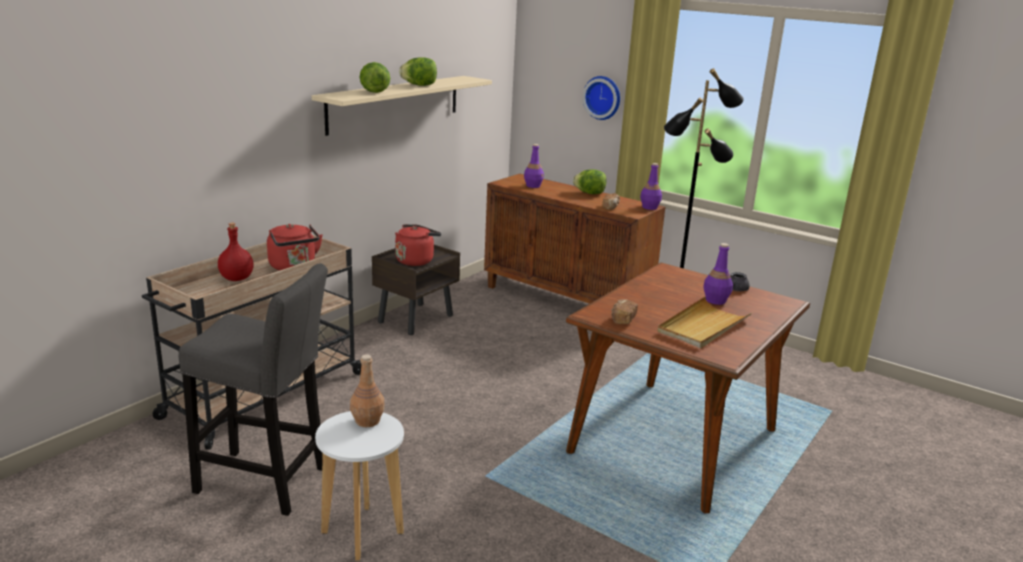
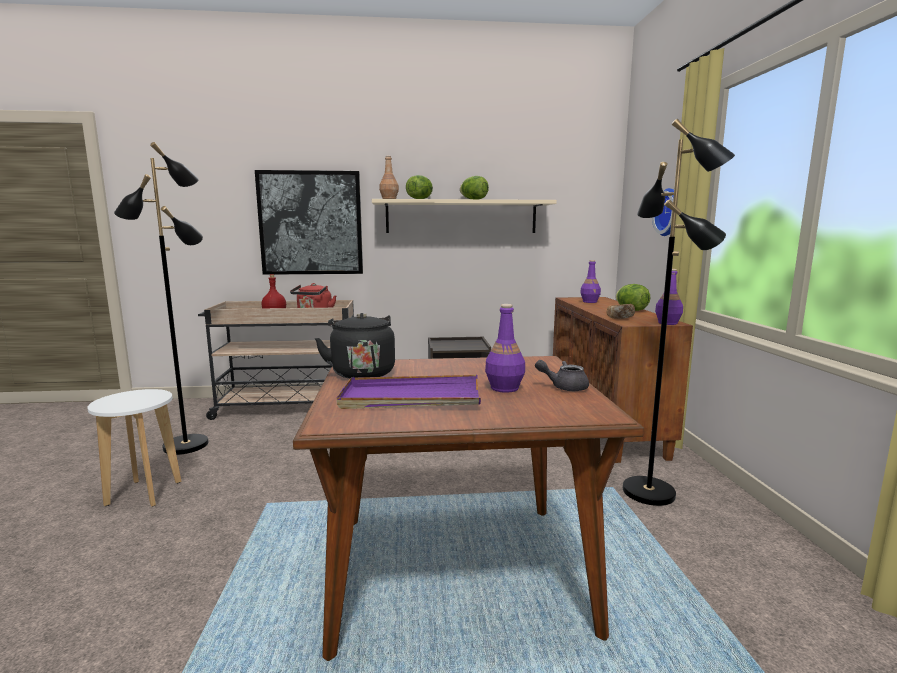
camera: 50 degrees right, 10 degrees down
grey stool [179,263,328,516] -> black floor lamp [114,142,209,455]
brown bottle [350,354,385,427] -> brown bottle moved to [379,156,399,199]
red kettle [395,224,441,266] -> none
bread [611,300,638,324] -> black kettle [315,313,395,379]
beige tray [657,297,752,348] -> purple tray [337,375,481,409]
none -> picture [255,170,363,275]

